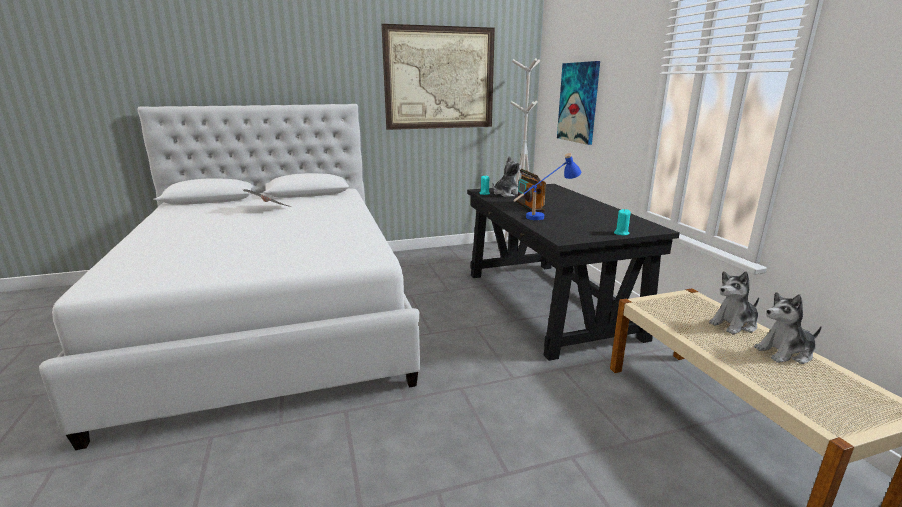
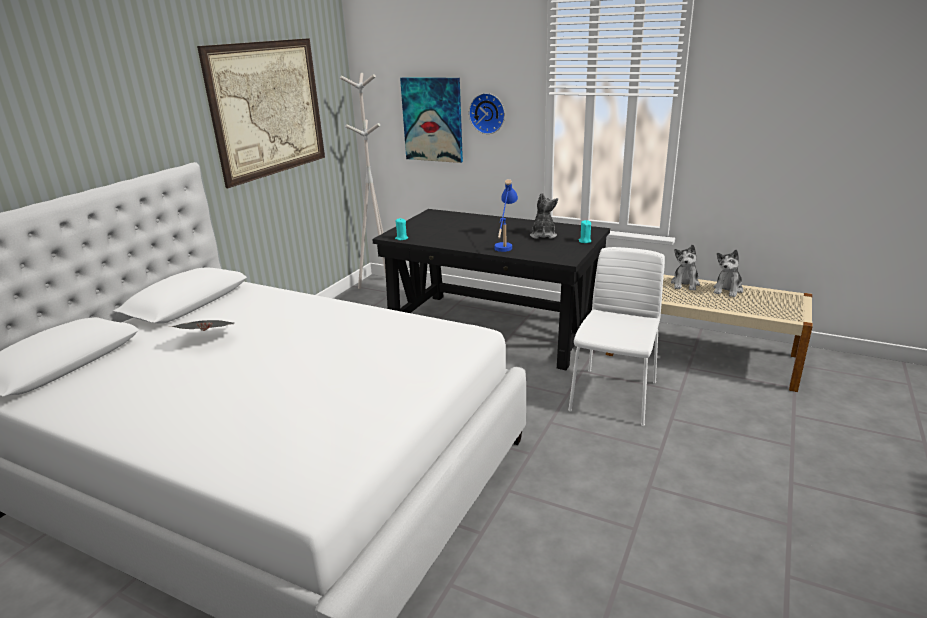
camera: 45 degrees left, 5 degrees up
plush toy [492,156,522,197] -> plush toy moved to [530,193,558,239]
radio [516,169,546,212] -> none
none -> wall clock [469,93,505,134]
none -> white chair [568,247,665,426]

